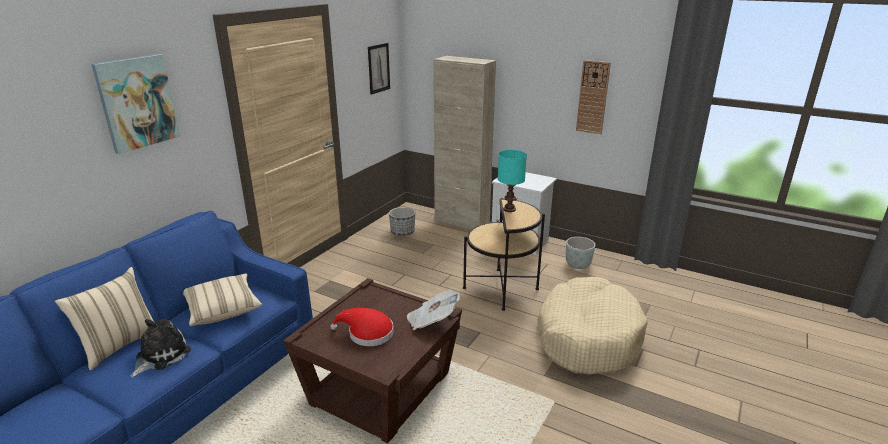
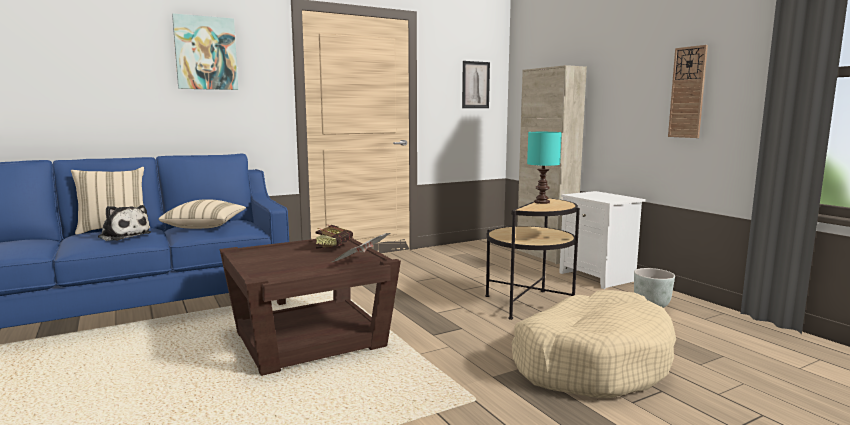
camera: 30 degrees right, 15 degrees down
plush toy [131,319,191,378] -> plush toy turned 60 degrees clockwise [98,205,151,241]
red hat [331,308,394,346] -> none
planter [389,207,415,236] -> none
none -> book [315,225,353,249]

